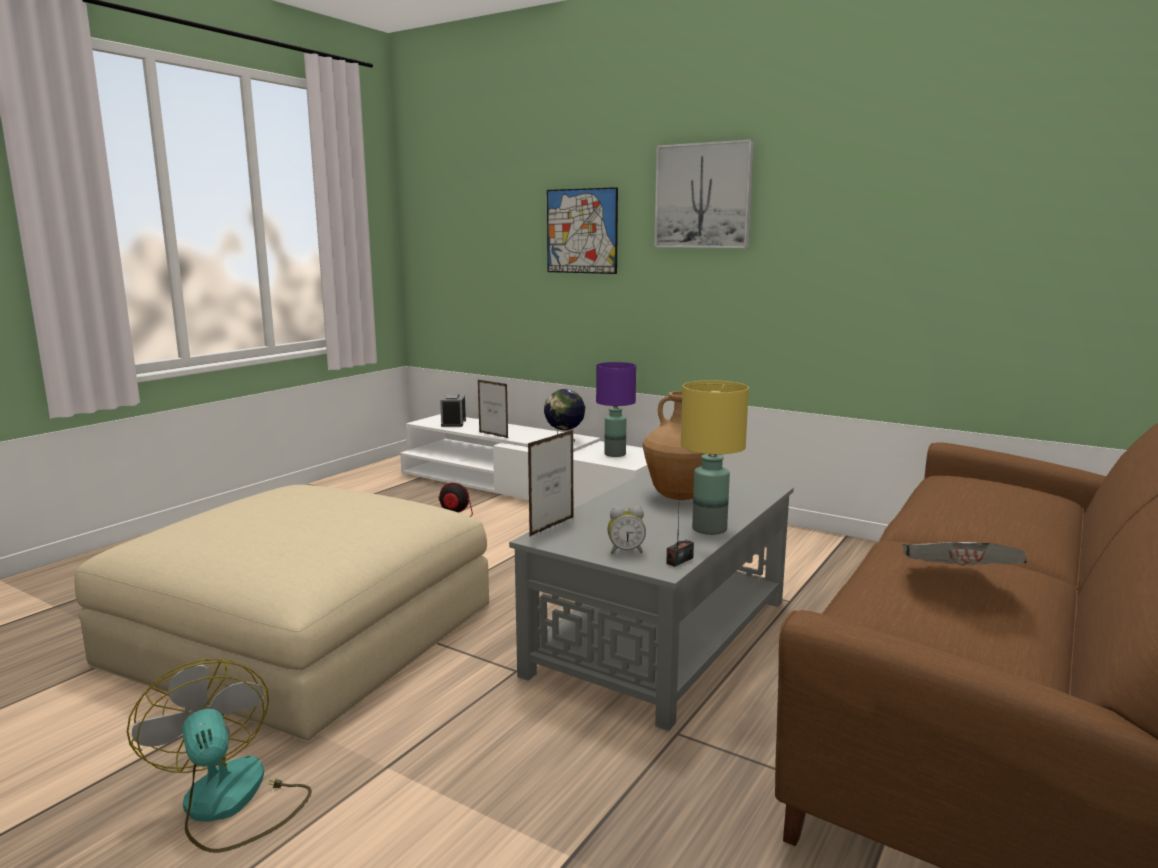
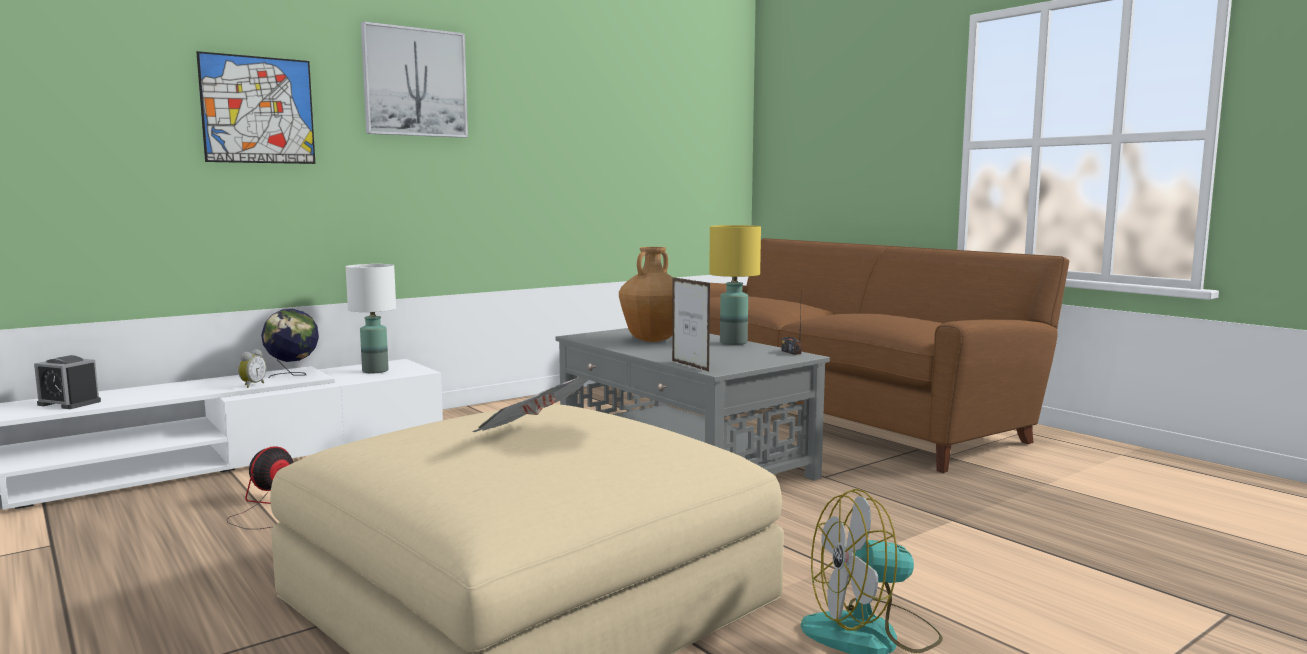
camera: 70 degrees left, 5 degrees down
picture frame [478,380,508,438] -> none
purple table lamp [596,362,636,457] -> white table lamp [346,264,396,374]
alarm clock [607,506,646,554] -> alarm clock moved to [238,349,266,388]
newspaper [902,542,1028,566] -> newspaper moved to [473,377,589,432]

